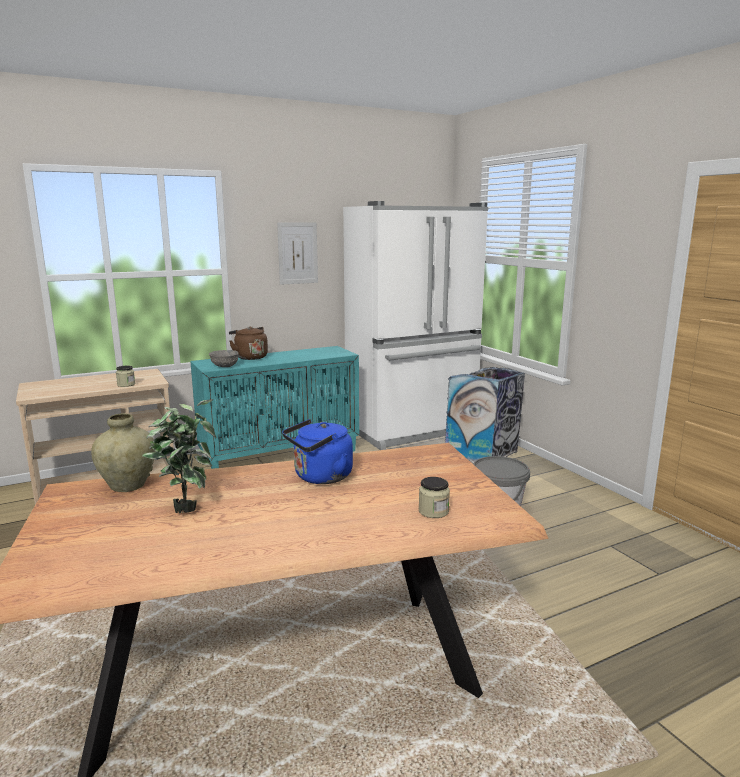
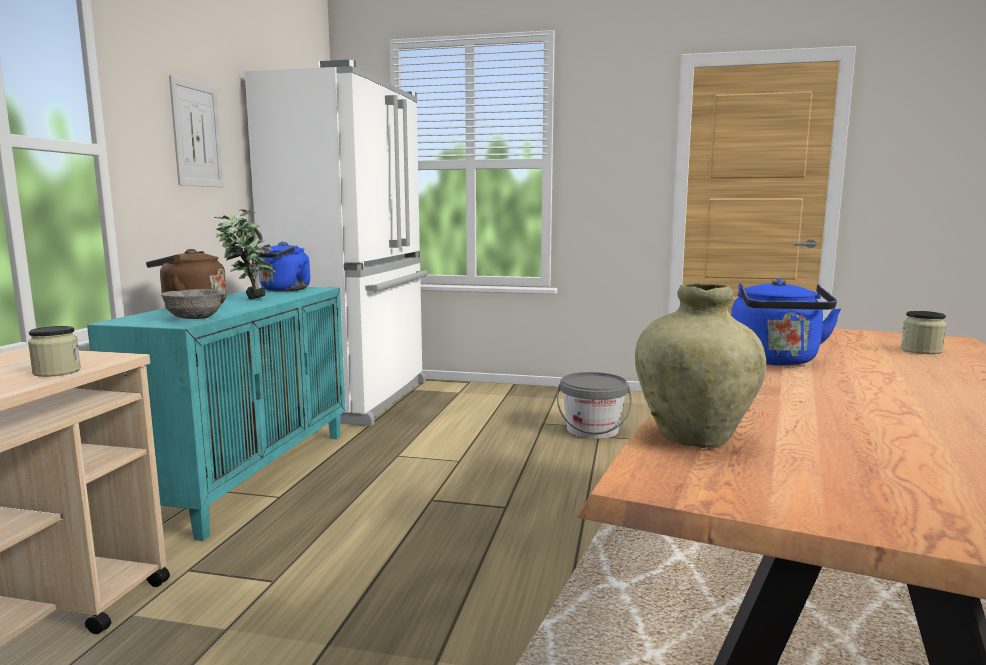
camera: 50 degrees left, 5 degrees down
potted plant [142,399,216,513] -> potted plant moved to [214,209,276,299]
trash can [445,367,525,464] -> none
none -> blue kettle [253,242,310,292]

